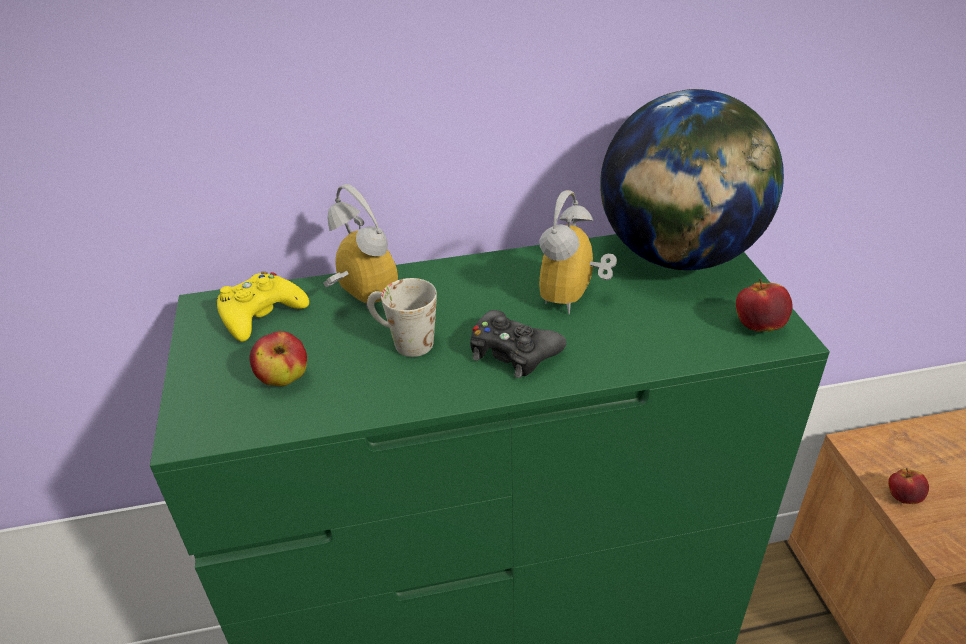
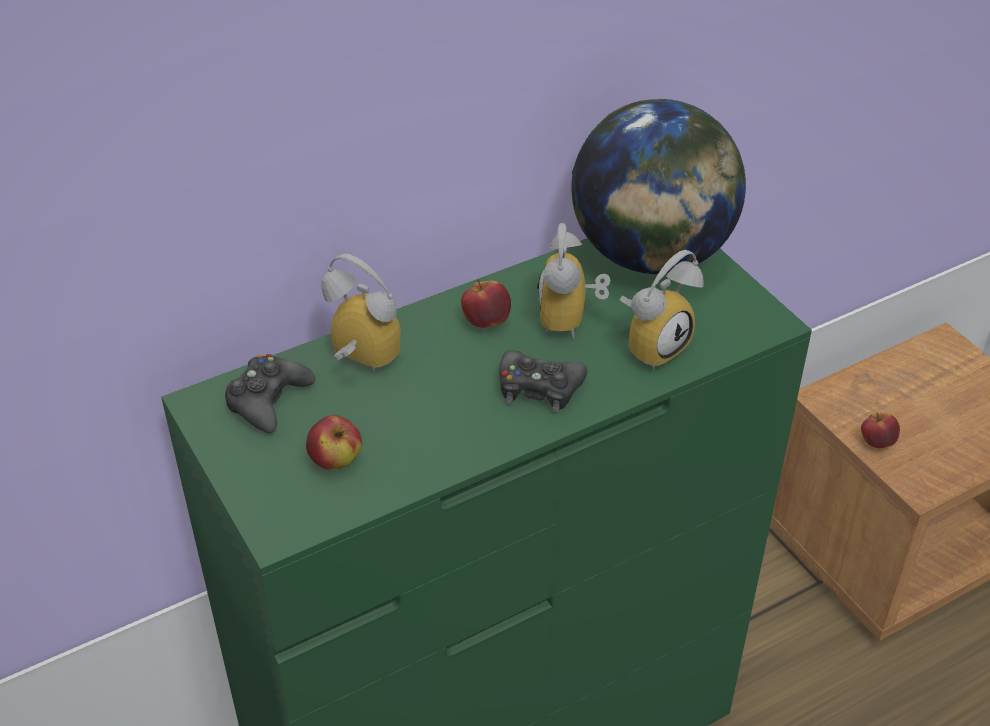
camera: 20 degrees left, 5 degrees up
yellow game controller [217,272,309,341] -> black game controller [225,354,315,433]
white mug [367,278,437,357] -> none
apple [736,279,792,332] -> apple moved to [461,279,511,328]
none -> alarm clock [620,250,703,370]

